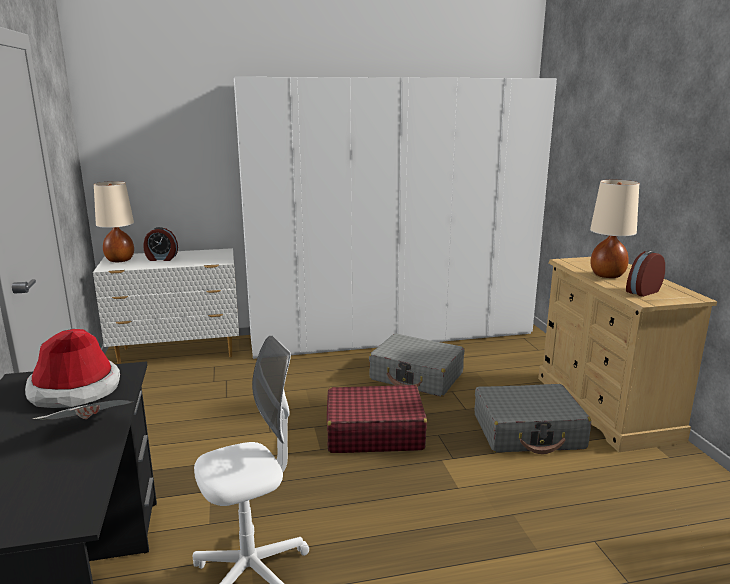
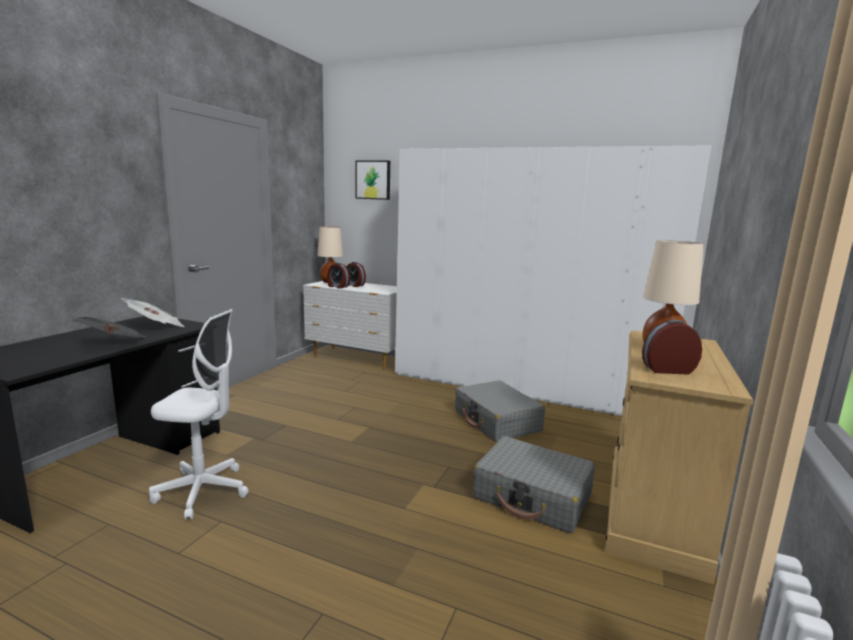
camera: 35 degrees right, 5 degrees down
hat [25,329,120,408] -> newspaper [121,298,185,327]
red suitcase [327,385,427,453] -> none
none -> alarm clock [327,263,350,288]
none -> picture [356,160,390,200]

